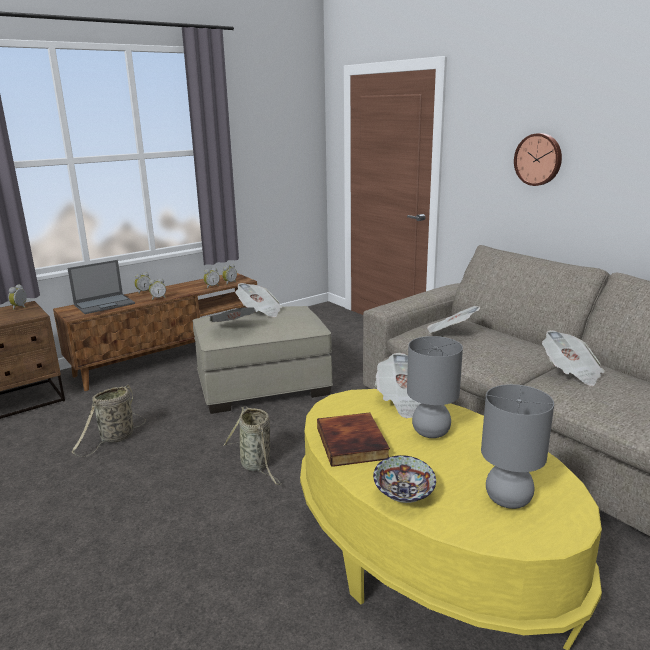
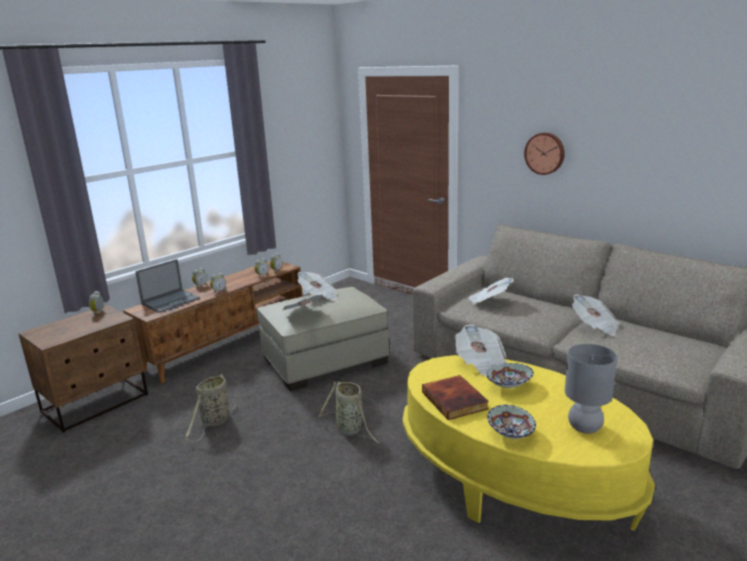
camera: 10 degrees left, 0 degrees up
grey table lamp [407,336,463,438] -> bowl [487,363,533,388]

